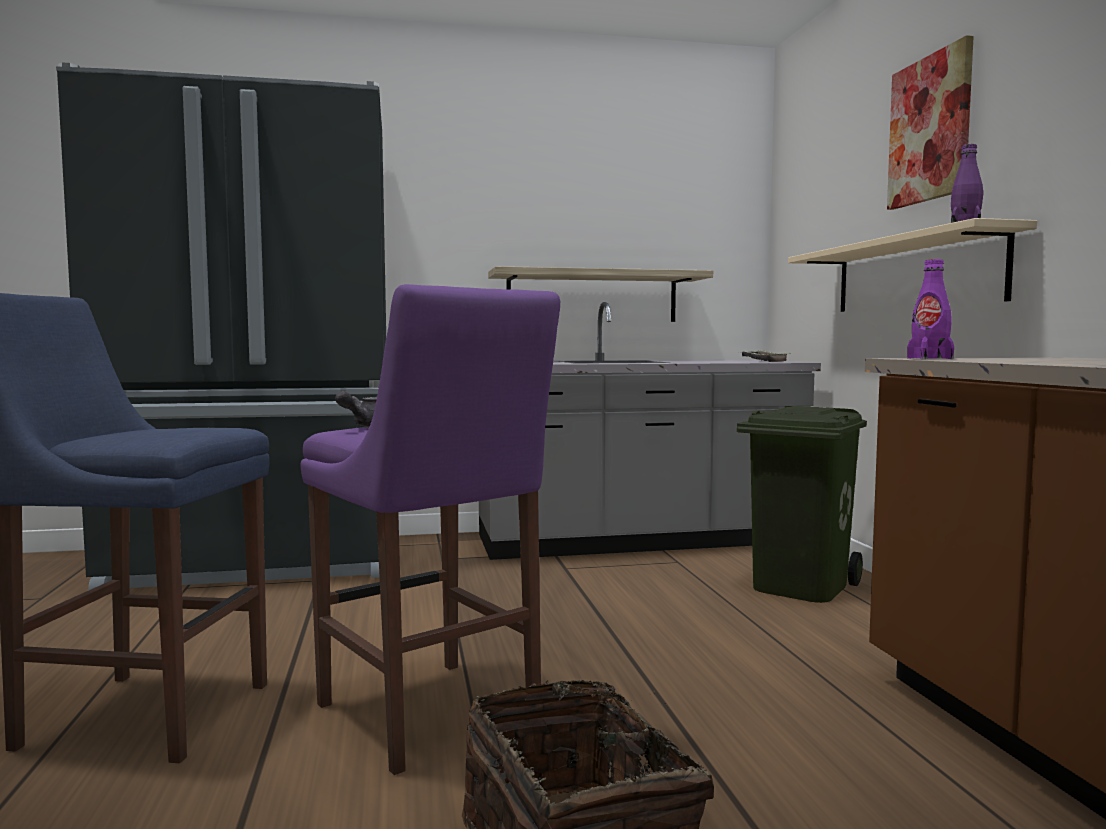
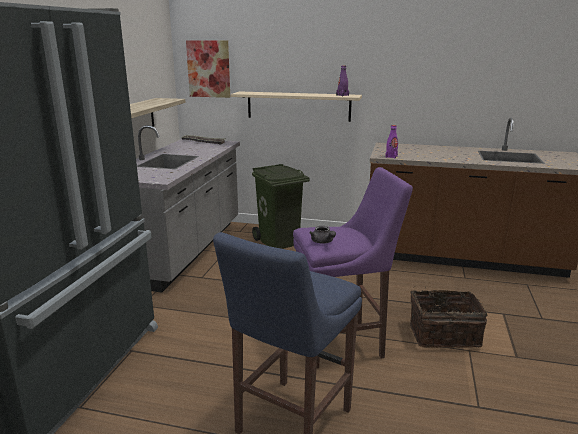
camera: 65 degrees left, 15 degrees up
picture [887,35,974,210] -> picture moved to [186,40,230,98]

